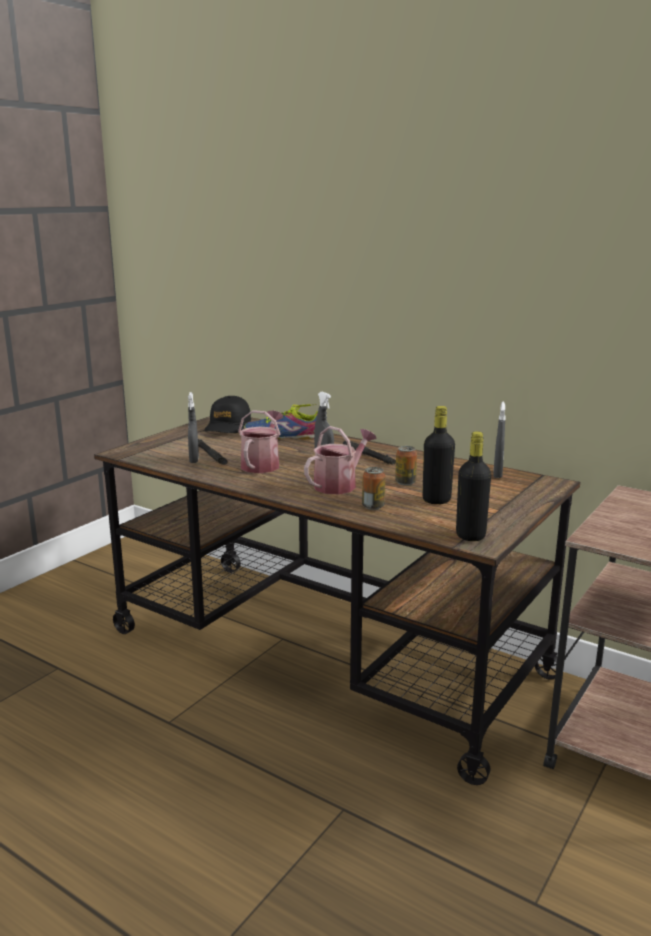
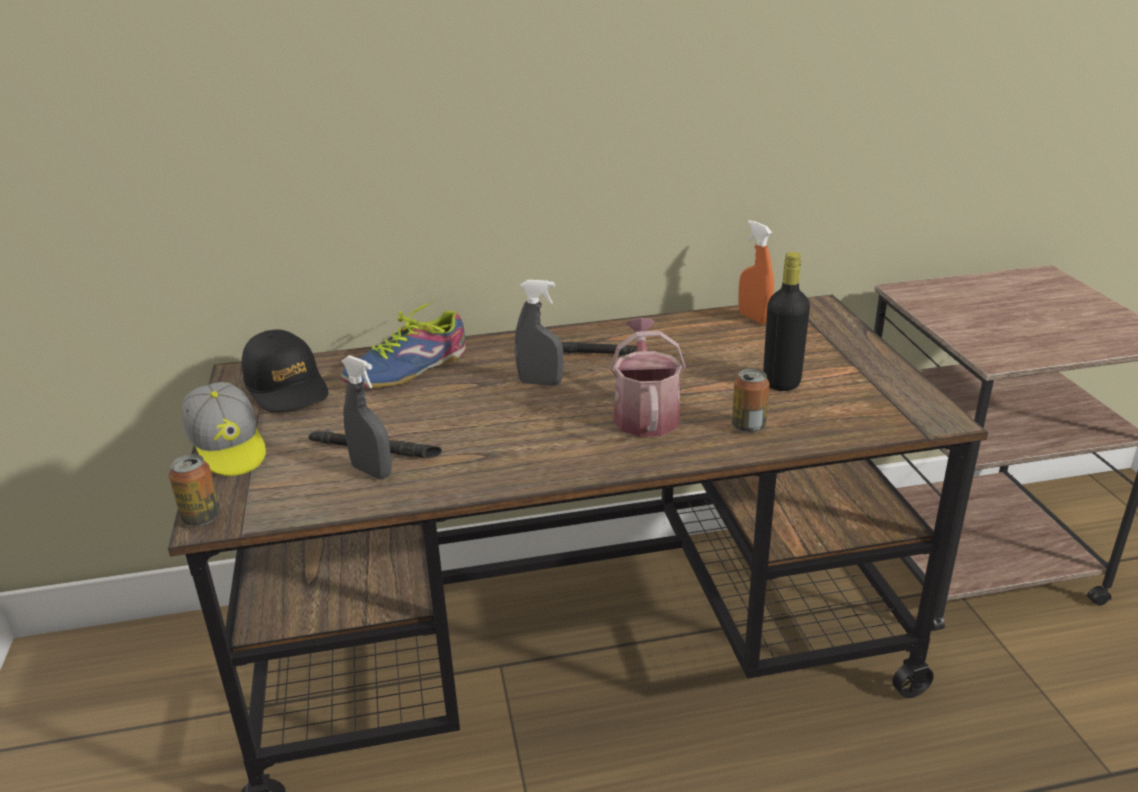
camera: 45 degrees left, 10 degrees up
watering can [238,410,283,473] -> none
can [395,446,417,485] -> can moved to [169,454,220,526]
black bottle [456,431,491,541] -> none
grey spray bottle [493,402,506,478] -> orange spray bottle [738,220,774,324]
none -> cap [182,382,266,476]

